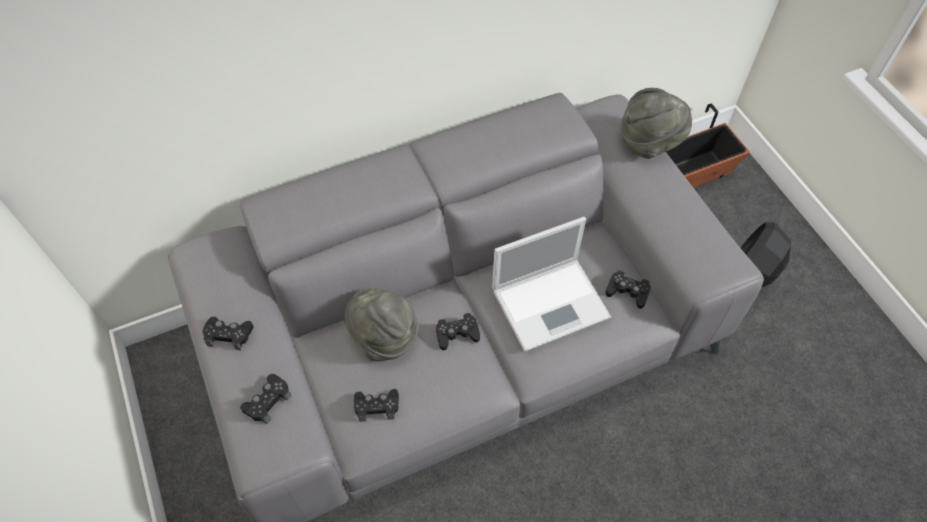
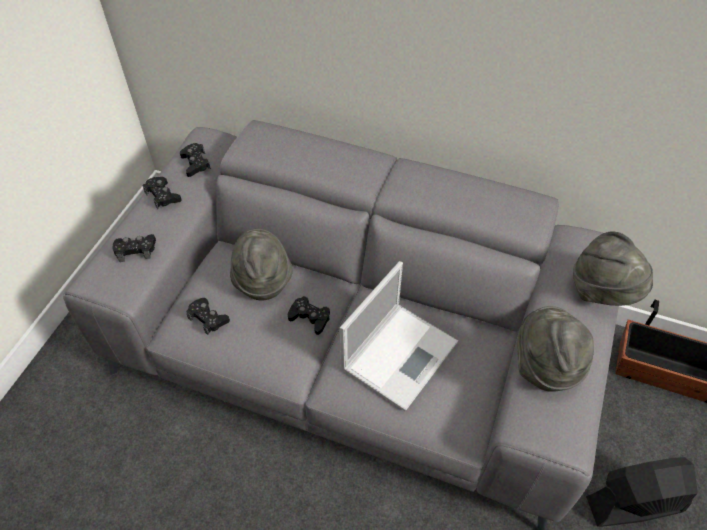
camera: 45 degrees right, 5 degrees down
laptop [492,217,611,352] -> laptop turned 75 degrees counterclockwise [340,261,458,411]
black game controller [606,270,651,309] -> black game controller moved to [180,143,211,177]
none -> grey hat [517,306,594,392]

